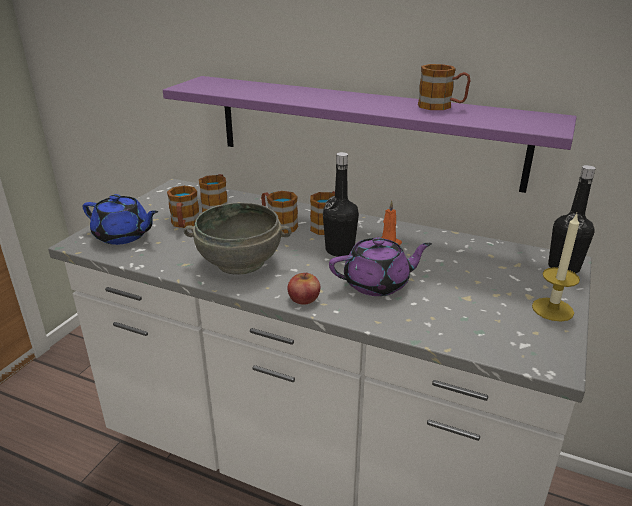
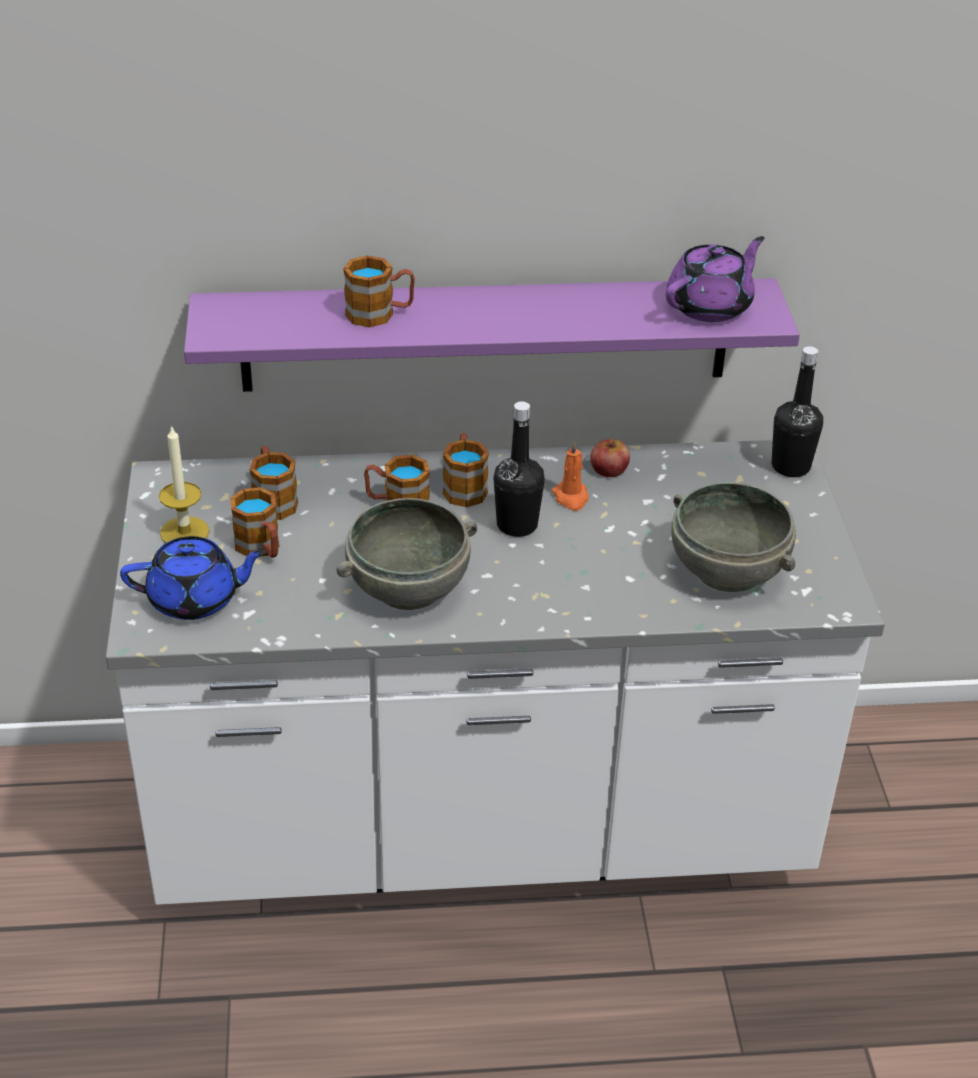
camera: 30 degrees left, 10 degrees up
apple [287,272,320,304] -> apple moved to [590,439,630,477]
purple teapot [329,237,432,296] -> purple teapot moved to [666,236,765,322]
mug [418,64,471,110] -> mug moved to [343,255,415,327]
candle [532,214,580,322] -> candle moved to [159,425,209,543]
none -> grey bowl [671,482,796,592]

